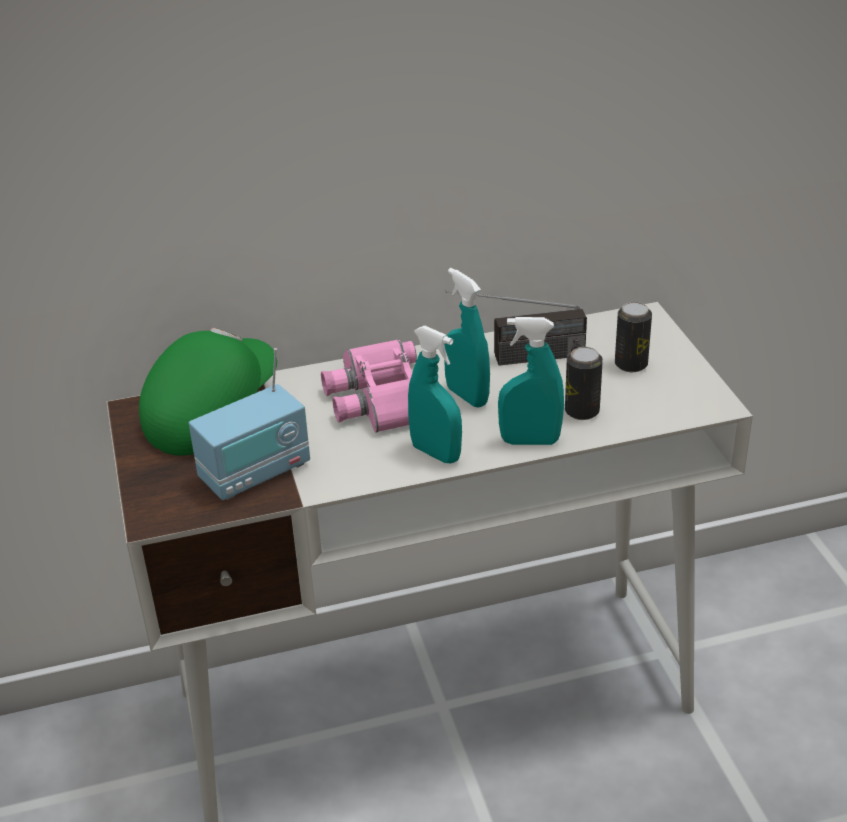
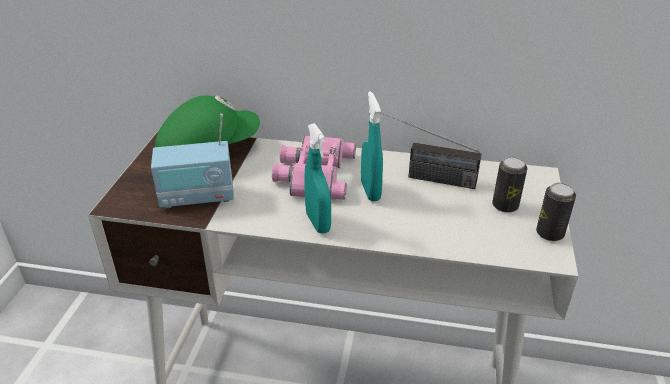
camera: 25 degrees right, 0 degrees up
turquoise spray bottle [498,317,564,445] -> none
can [565,347,603,420] -> can moved to [536,183,576,241]

